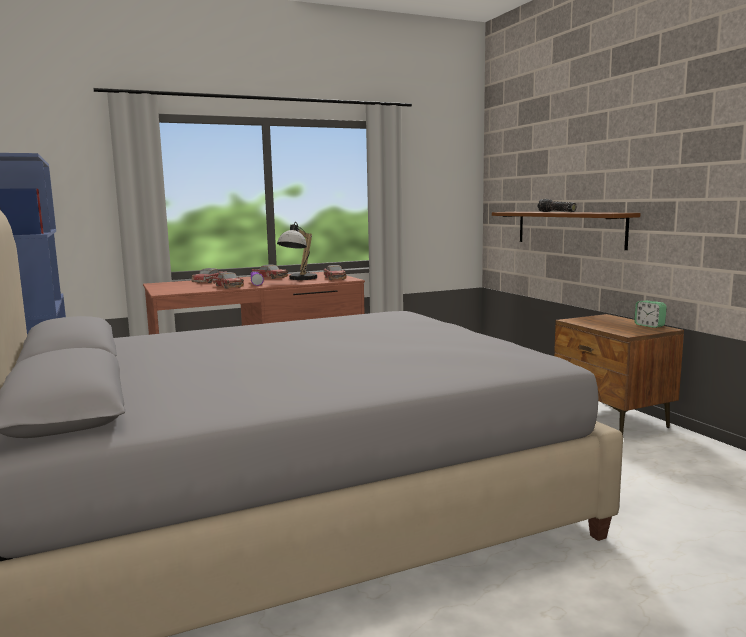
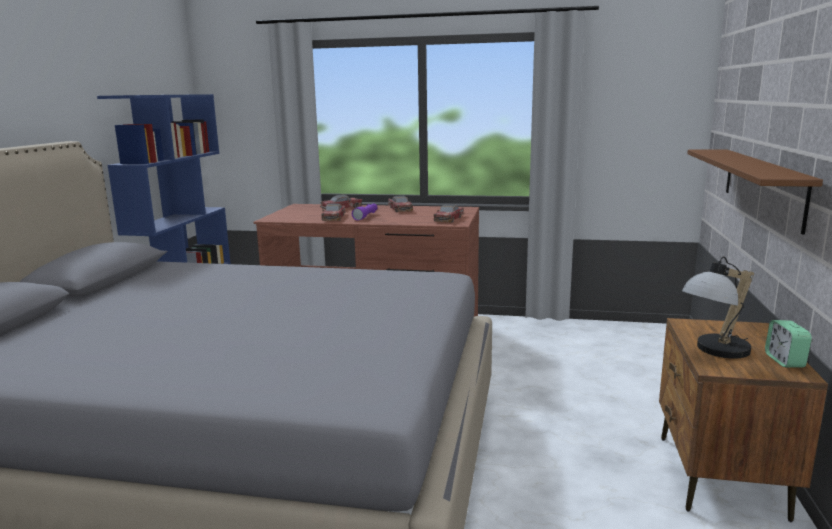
camera: 35 degrees right, 5 degrees up
table lamp [277,222,317,280] -> table lamp moved to [682,256,754,359]
flashlight [538,199,576,212] -> none

